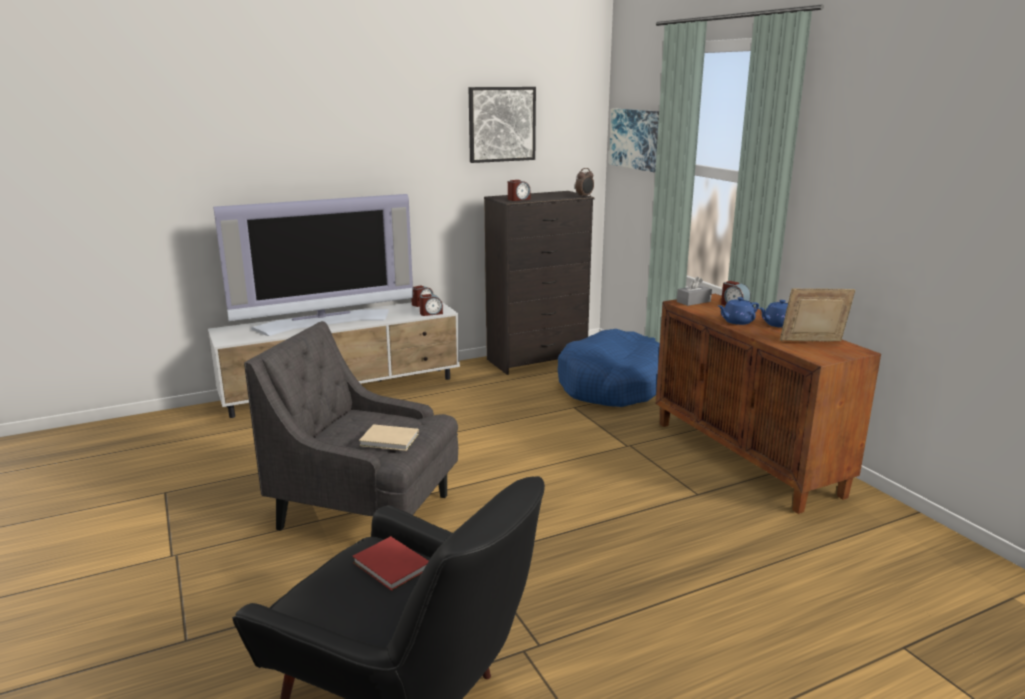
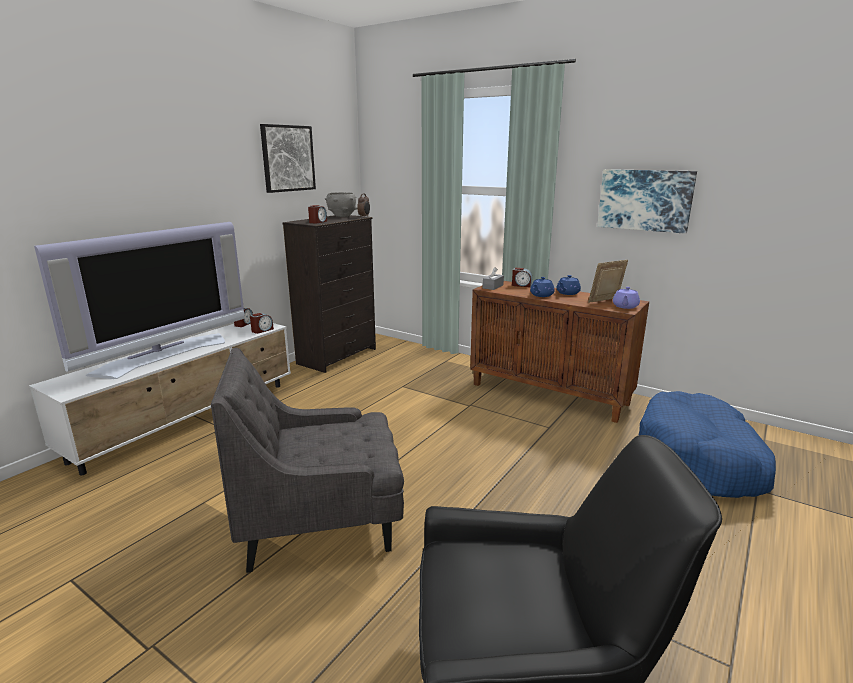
camera: 30 degrees left, 0 degrees up
red book [352,536,429,591] -> none
beige book [359,424,419,451] -> none
blue dog bed [558,329,660,407] -> blue dog bed moved to [639,391,776,498]
picture [609,109,659,172] -> picture moved to [597,169,697,234]
none -> grey bowl [325,192,357,217]
none -> purple teapot [613,287,640,309]

